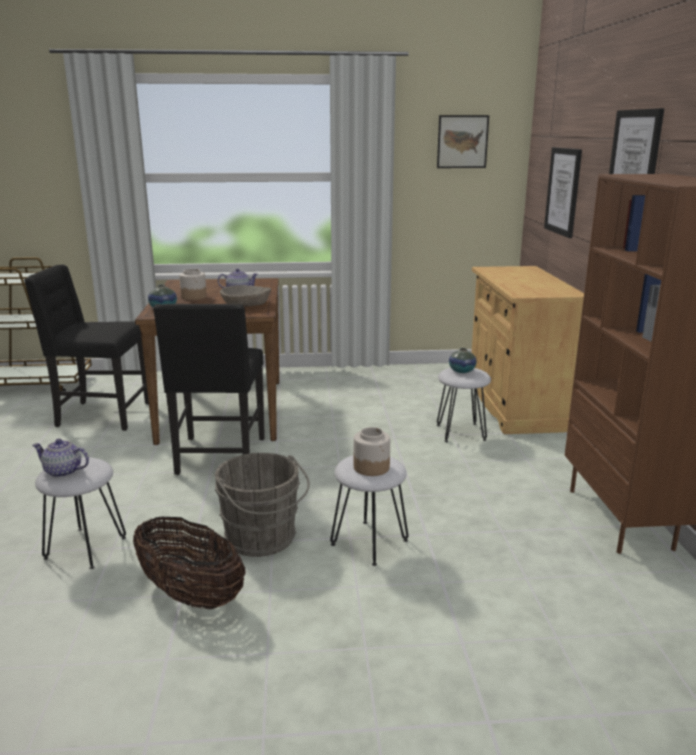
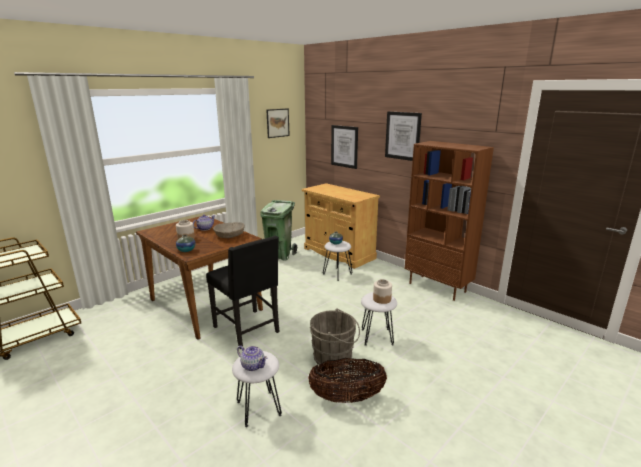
camera: 40 degrees left, 0 degrees up
black chair [24,264,149,431] -> none
teapot [32,439,89,478] -> teapot turned 120 degrees counterclockwise [237,346,268,371]
none -> green trash can [260,200,297,261]

